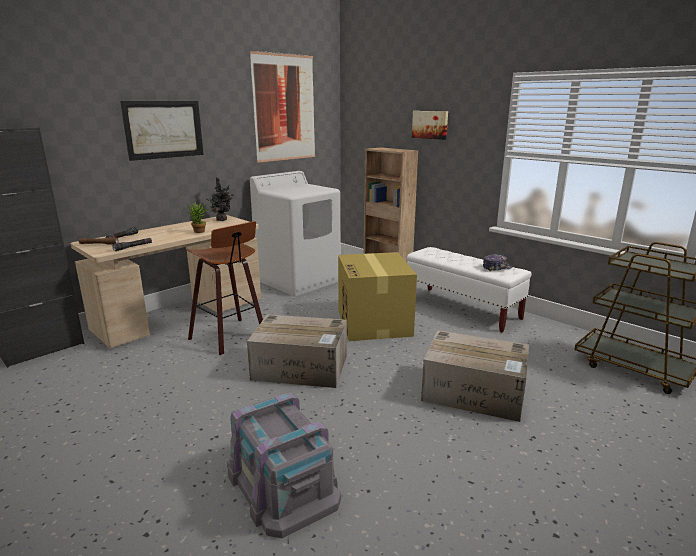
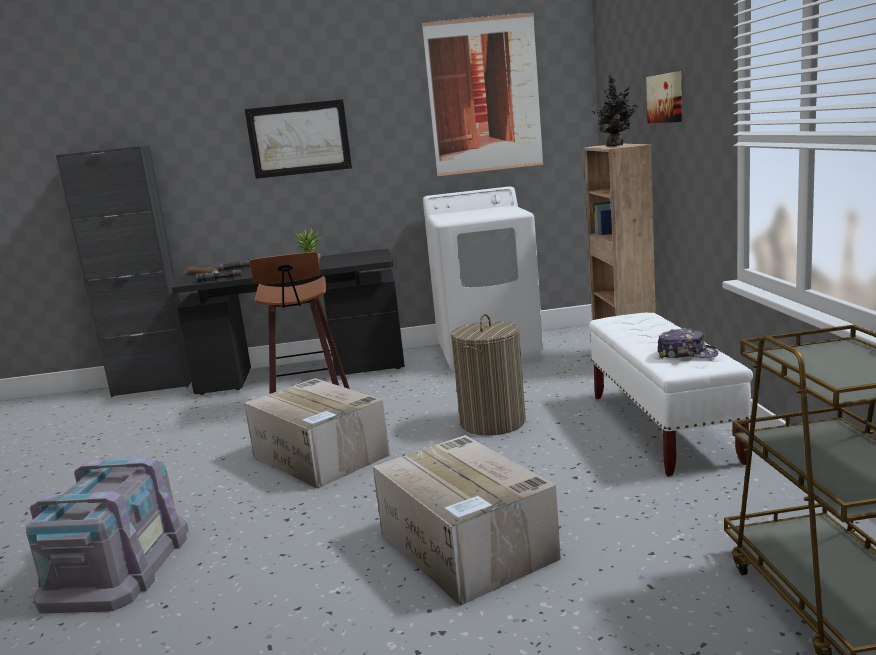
camera: 40 degrees right, 5 degrees down
beige desk [71,215,261,348] -> black desk [171,249,405,395]
potted plant [207,177,234,221] -> potted plant moved to [591,75,639,147]
cardboard box [338,252,417,341] -> laundry basket [451,314,526,436]

